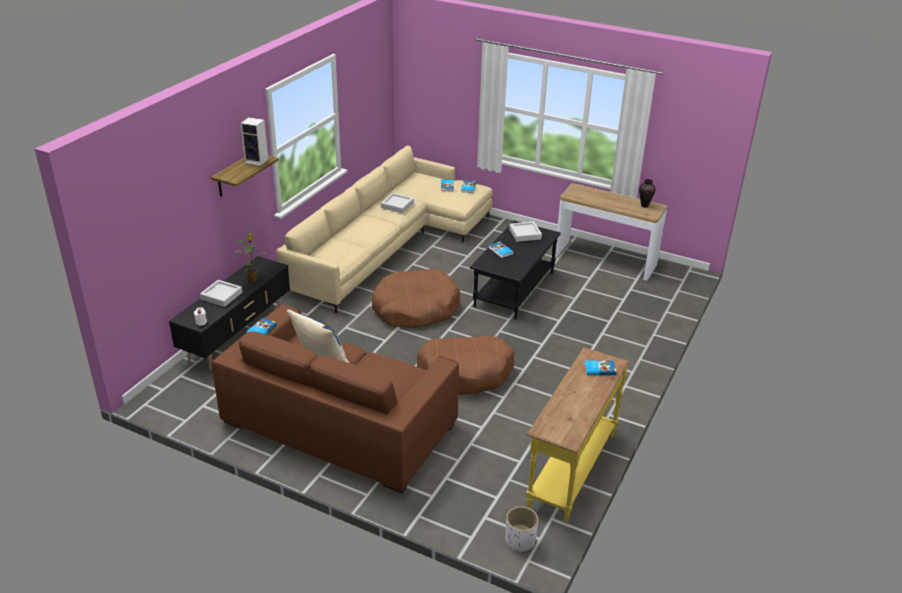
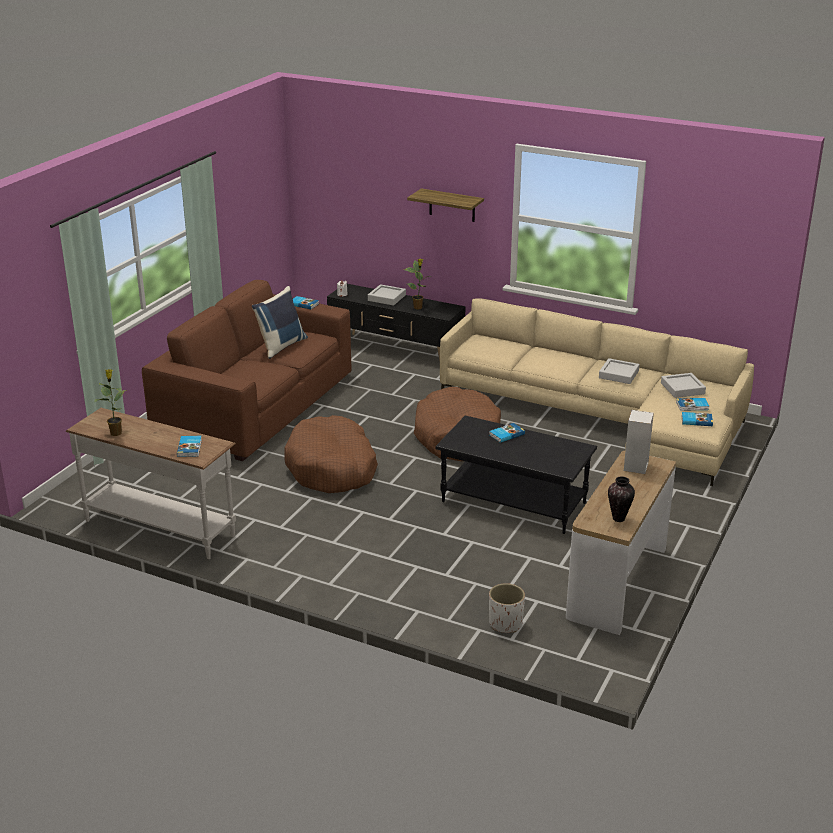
camera: 90 degrees right, 5 degrees down
speaker [241,117,268,166] -> speaker moved to [624,410,654,474]
white planter [506,506,539,552] -> white planter moved to [489,583,525,633]
grey tray [509,222,542,242] -> grey tray moved to [661,373,706,398]
yellow console table [526,347,629,524] -> white console table [66,408,236,559]
none -> potted plant [94,369,126,436]

